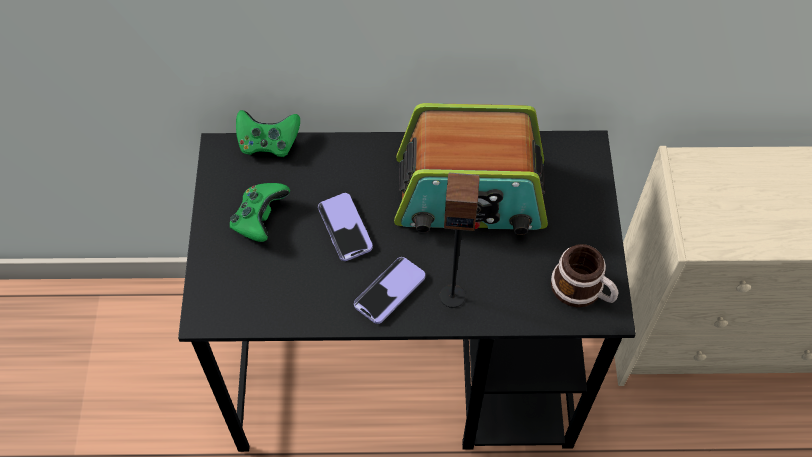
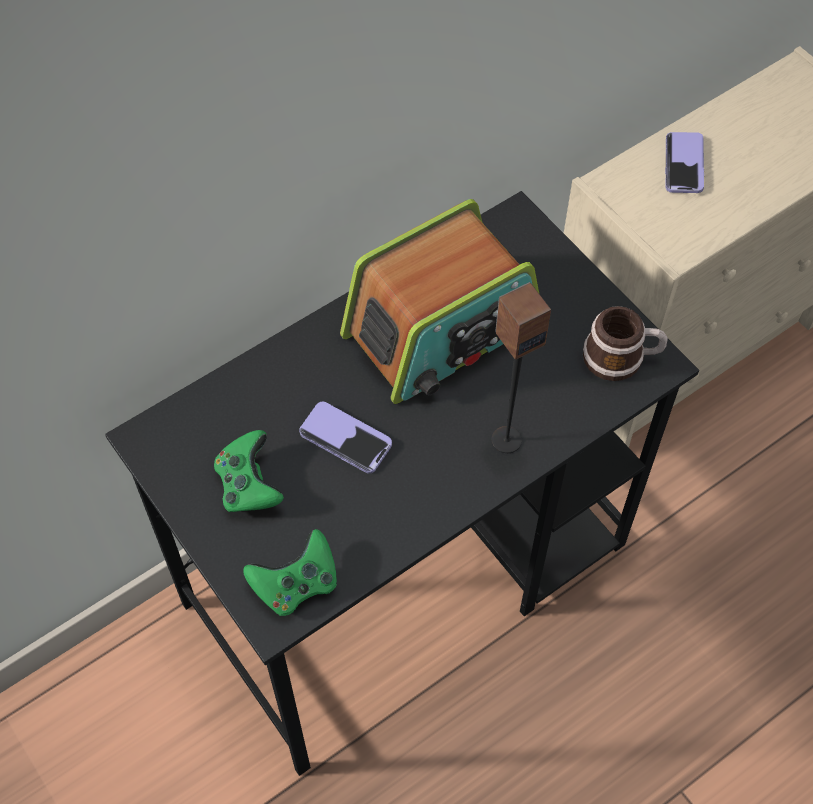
camera: 35 degrees left, 0 degrees up
green game controller [236,110,300,157] -> green game controller moved to [243,529,337,616]
phone [354,257,425,324] -> phone moved to [665,132,704,193]

